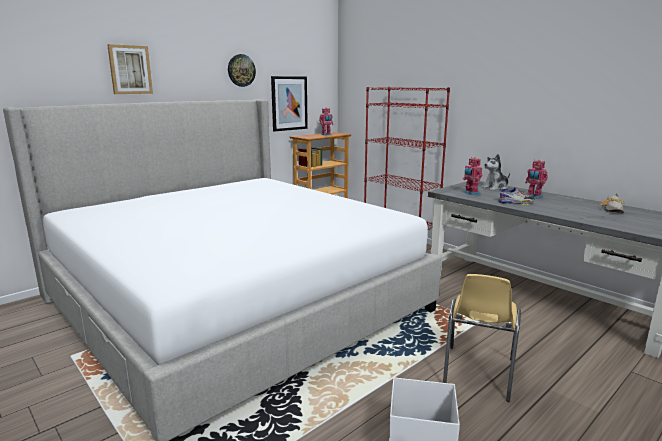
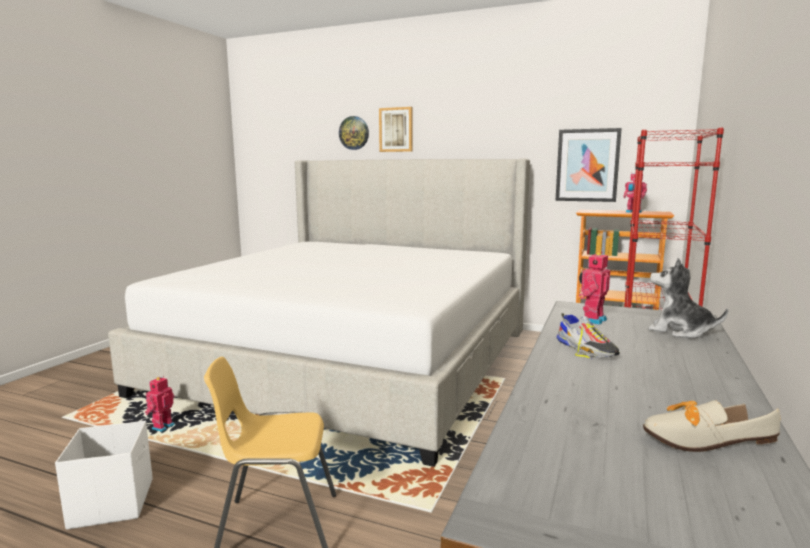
camera: 65 degrees right, 5 degrees down
wall clock [228,54,256,87] -> wall clock moved to [339,116,369,150]
toy robot [525,160,548,199] -> toy robot moved to [145,376,175,432]

